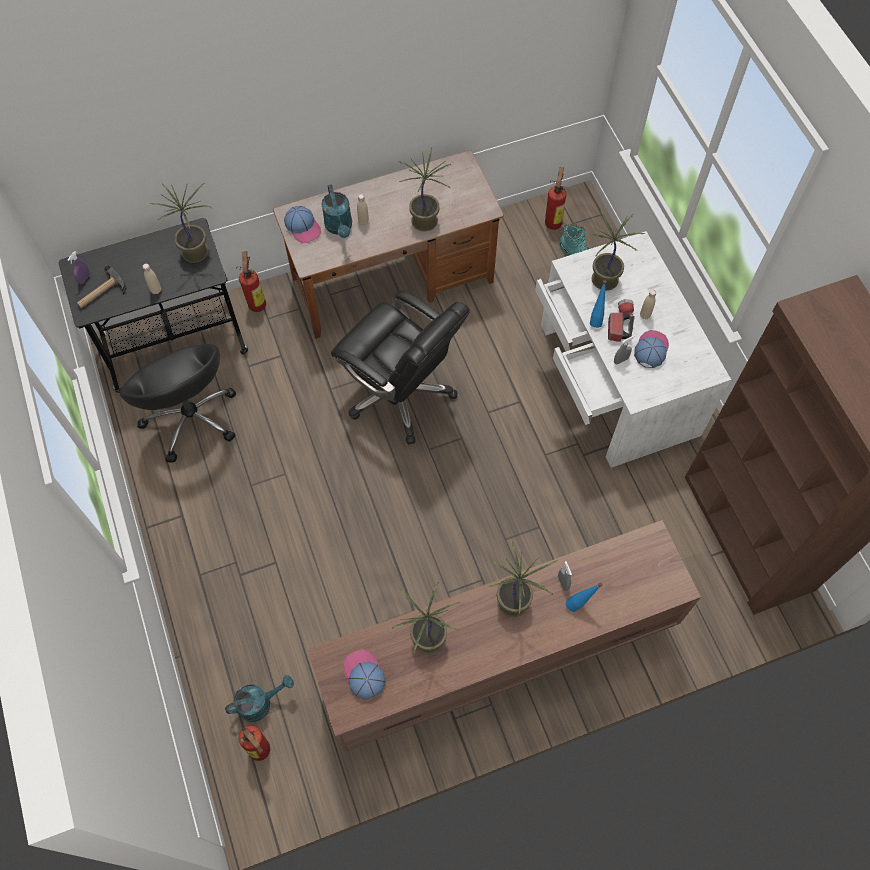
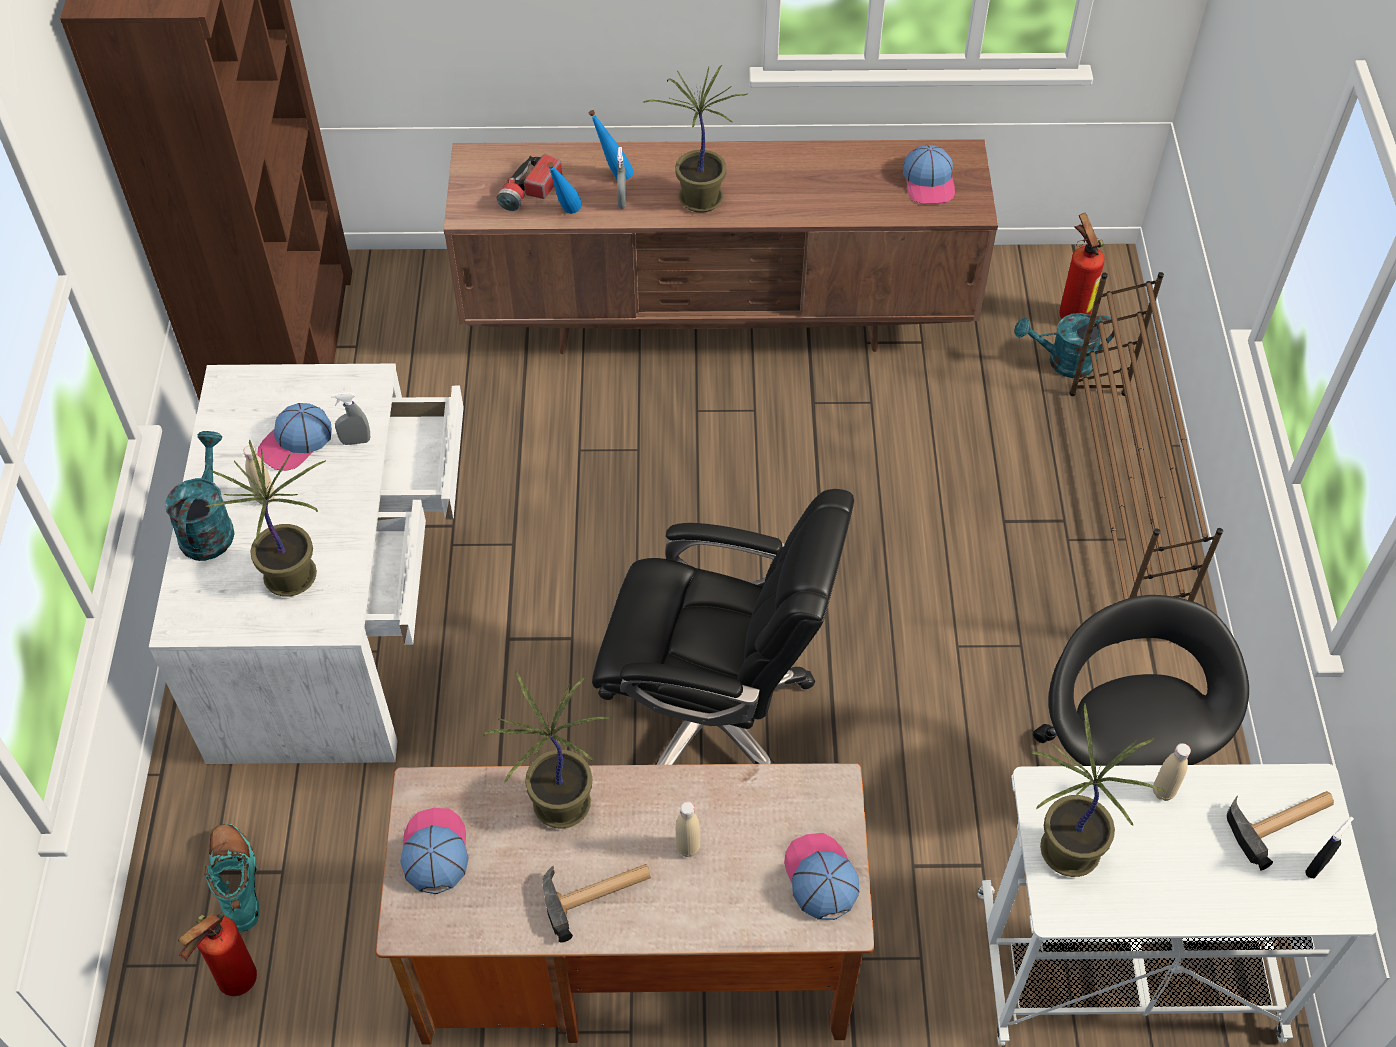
camera: 160 degrees left, 10 degrees down
black desk [59,218,248,393] -> white desk [977,764,1377,1046]
purple spray bottle [68,251,90,284] -> black spray bottle [1305,817,1354,878]
fire extinguisher [238,251,266,312] -> none
turquoise watering can [321,184,352,238] -> turquoise watering can moved to [165,431,235,561]
black office chair [331,291,470,444] -> black office chair turned 135 degrees clockwise [592,489,854,765]
potted plant [392,581,460,655] -> none
blue bottle [590,280,607,328] -> blue bottle moved to [547,162,582,214]
flashlight [608,299,635,342] -> flashlight moved to [497,154,562,211]
none -> cap [400,808,469,894]
none -> hammer [542,864,651,942]
none -> brown shoe rack [1069,272,1223,644]

